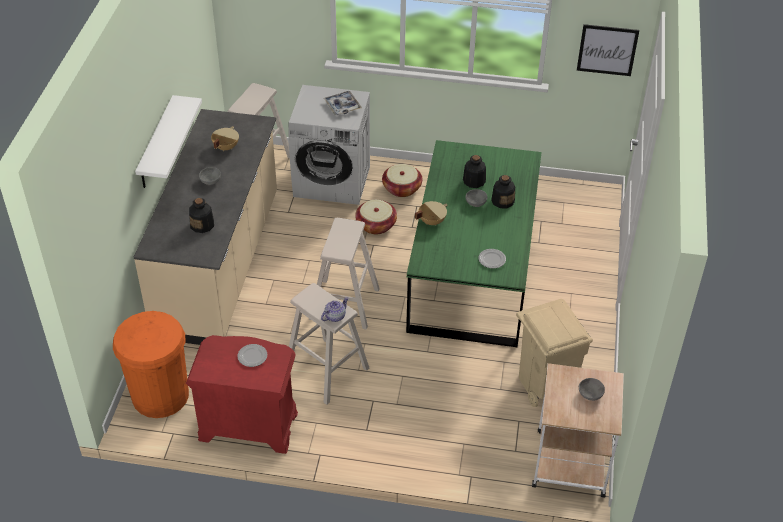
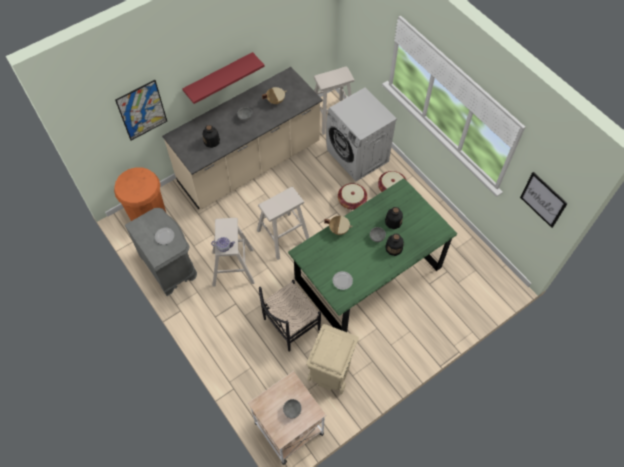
camera: 45 degrees right, 15 degrees up
white shelf [135,95,202,188] -> red shelf [182,52,265,104]
red nightstand [186,335,298,454] -> grey nightstand [125,208,197,296]
tray [324,91,362,115] -> none
none -> picture [115,80,167,141]
none -> black chair [259,280,321,352]

